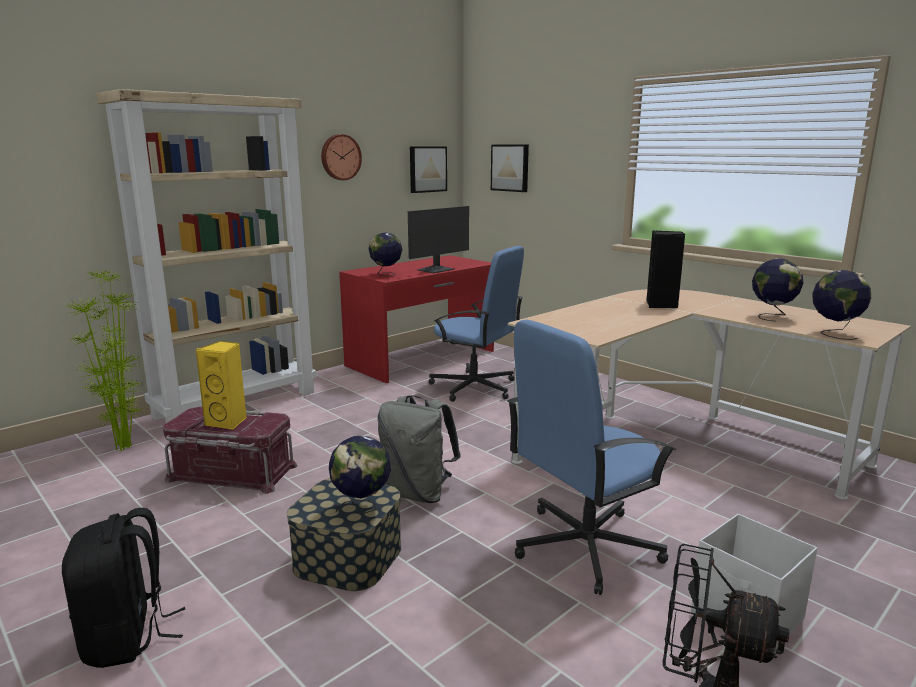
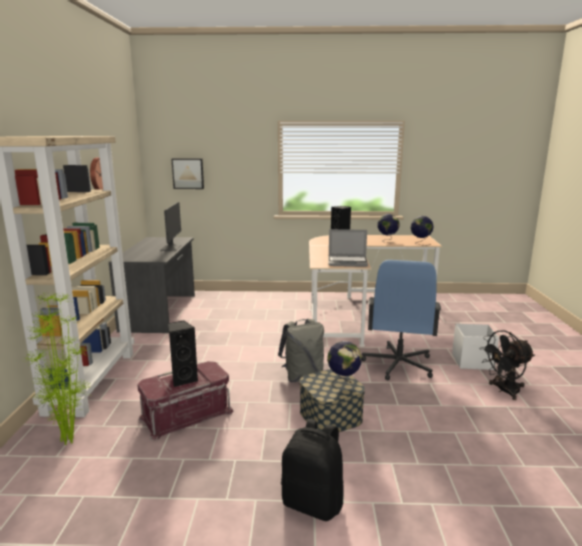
camera: 45 degrees left, 0 degrees up
yellow speaker [196,341,247,430] -> black speaker [168,320,198,387]
red desk [339,255,494,383] -> grey desk [109,237,195,333]
globe [369,233,402,277] -> none
picture [410,147,447,193] -> none
blue office chair [429,246,524,402] -> none
none -> laptop [328,229,368,267]

